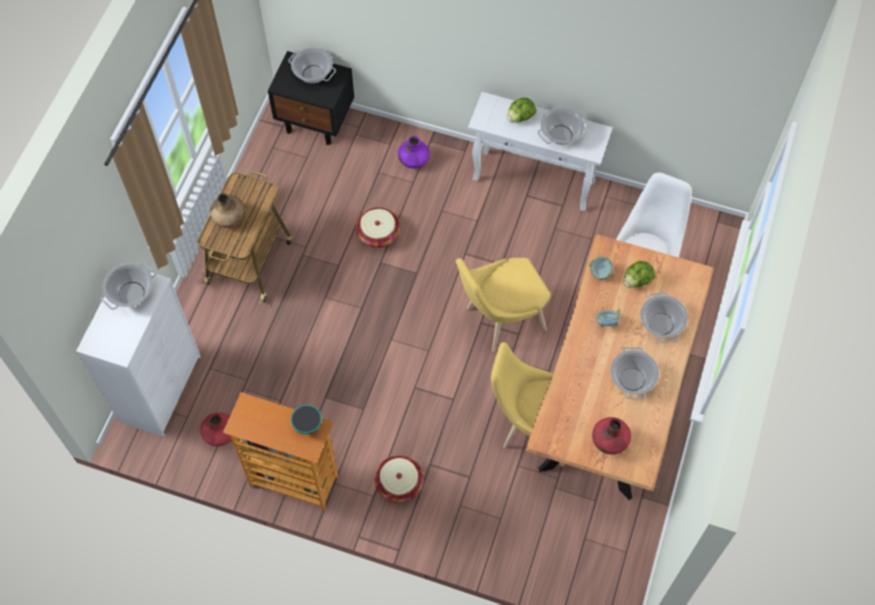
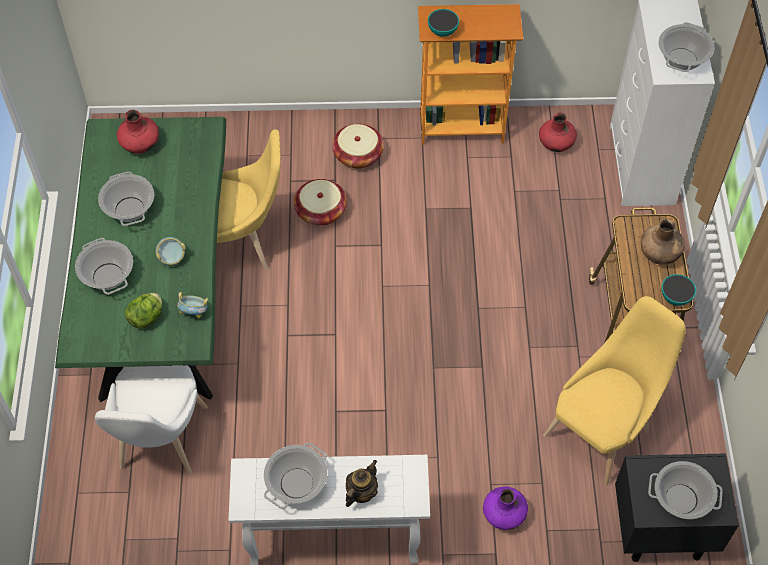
camera: 160 degrees right, 5 degrees down
basket [356,207,400,248] -> basket moved to [294,179,347,226]
yellow chair [456,258,551,352] -> yellow chair moved to [543,296,686,485]
lettuce [507,98,536,123] -> teapot [346,460,378,507]
brown dining table [526,235,714,500] -> green dining table [55,117,226,402]
none -> bowl [661,274,696,306]

